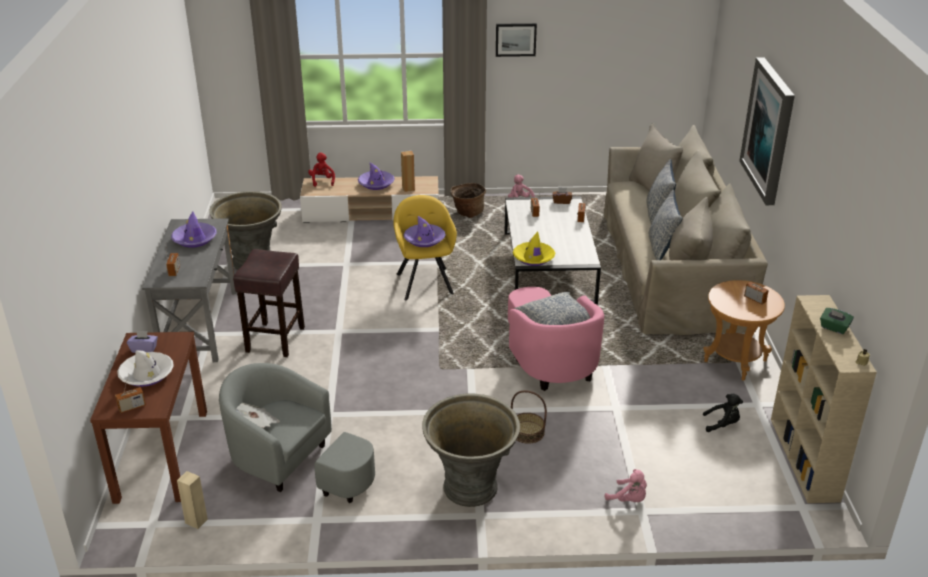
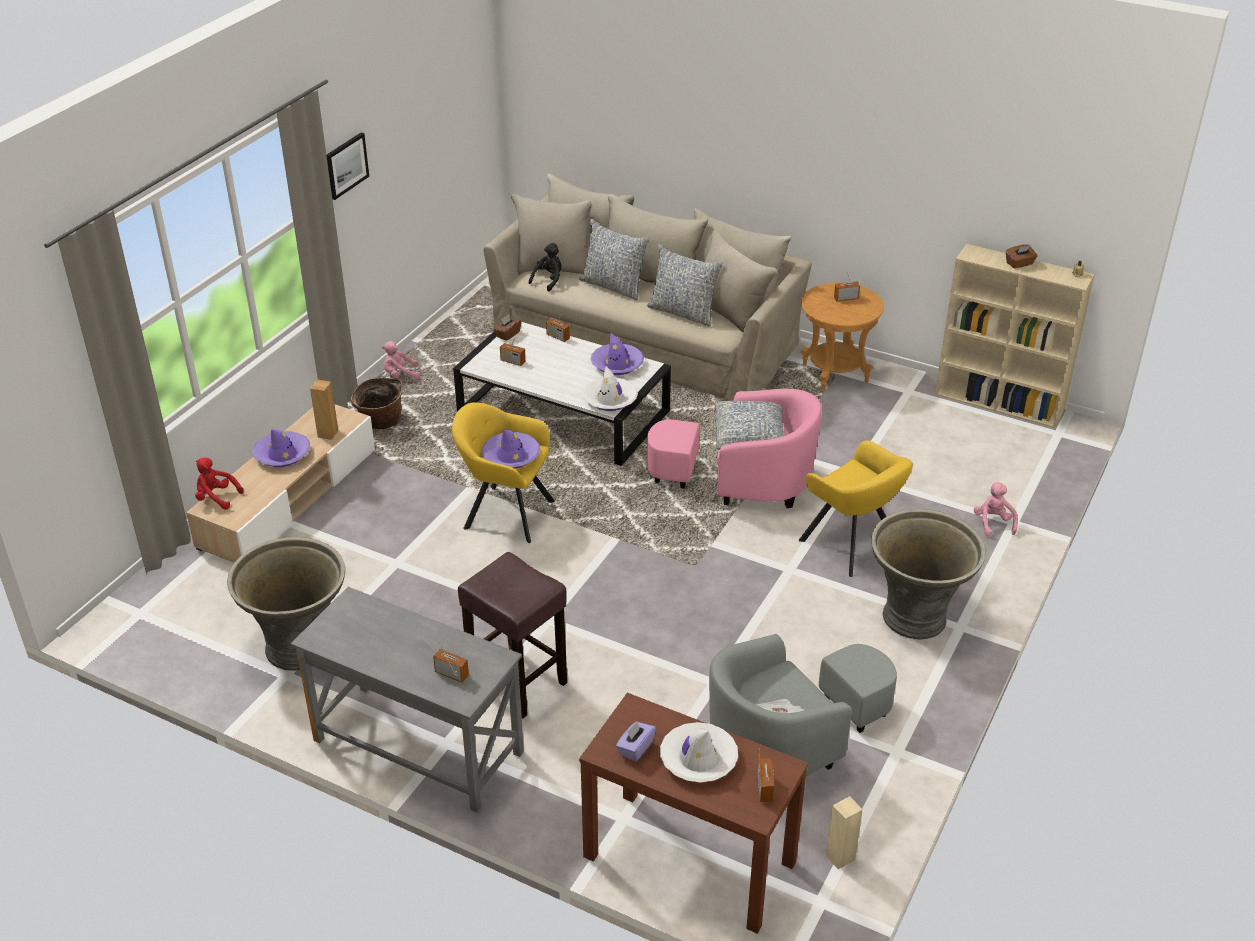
camera: 60 degrees left, 5 degrees up
purple hat [171,211,217,248] -> purple hat moved to [591,333,644,375]
basket [511,390,547,444] -> yellow armchair [799,440,913,577]
yellow hat [513,232,555,266] -> white hat [583,366,638,411]
pink plush toy [605,469,647,502] -> pink plush toy turned 75 degrees counterclockwise [974,482,1018,536]
black plush toy [703,394,743,432] -> black plush toy moved to [529,243,562,292]
picture [739,57,795,205] -> none
green tissue box [820,308,854,334] -> brown tissue box [1006,244,1038,269]

